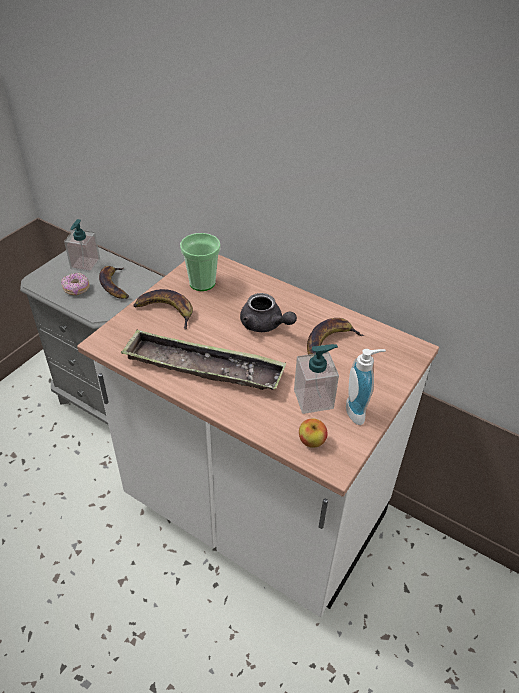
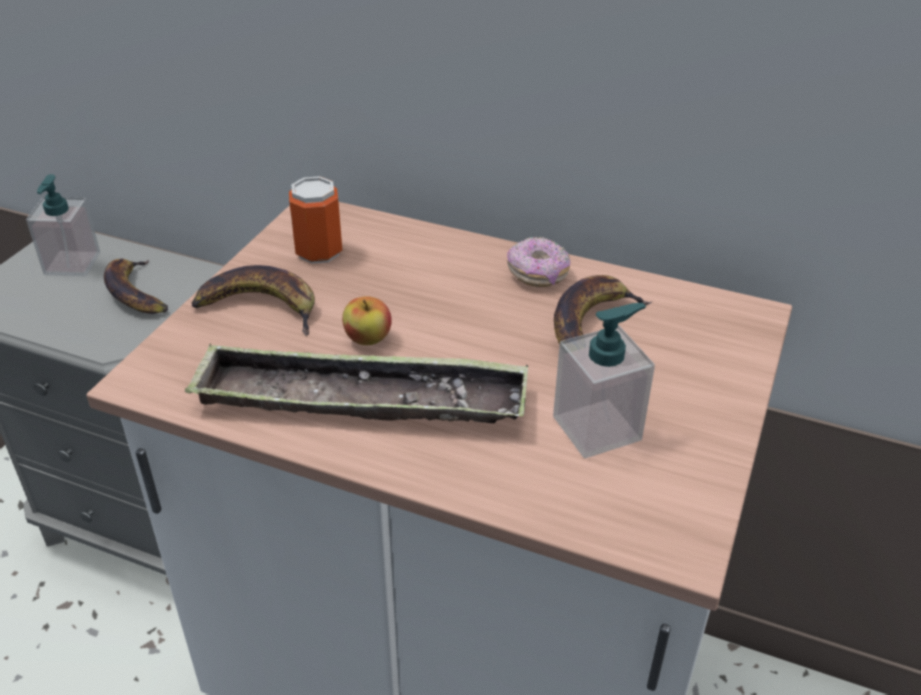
camera: 10 degrees left, 5 degrees down
donut [61,273,90,295] -> donut moved to [507,237,571,287]
cup [180,233,221,291] -> can [289,176,342,263]
grey teapot [240,293,297,332] -> none
apple [299,419,328,448] -> apple moved to [342,296,392,345]
soap dispenser [346,349,386,425] -> none

